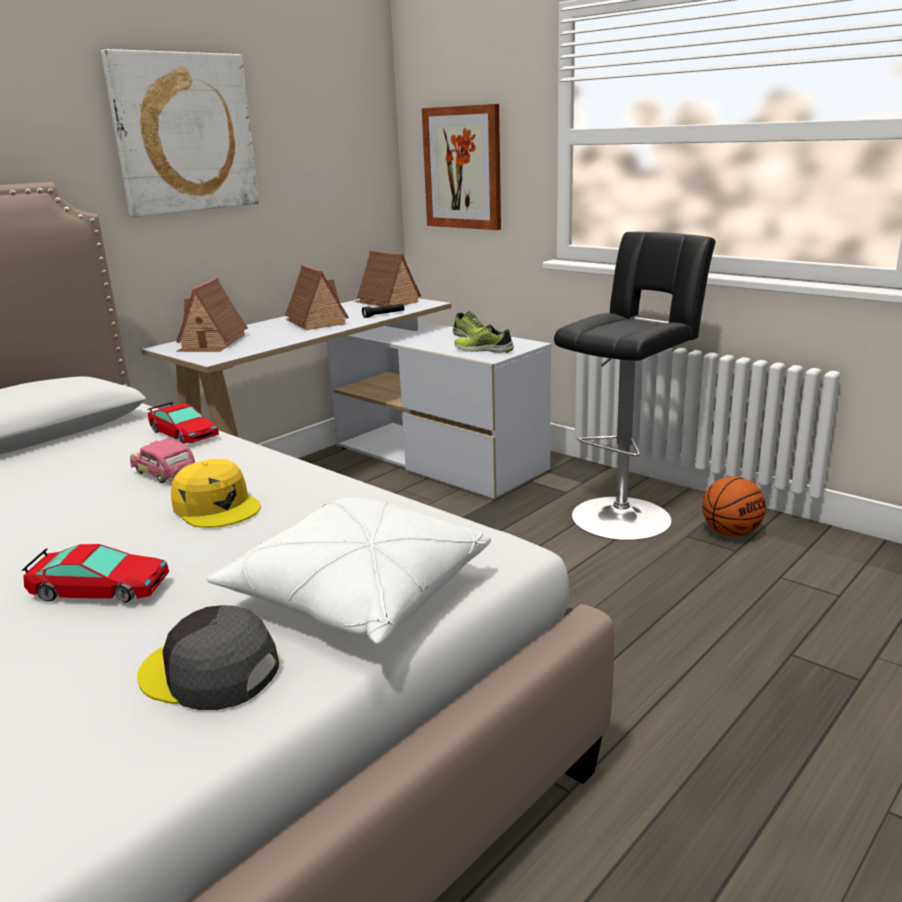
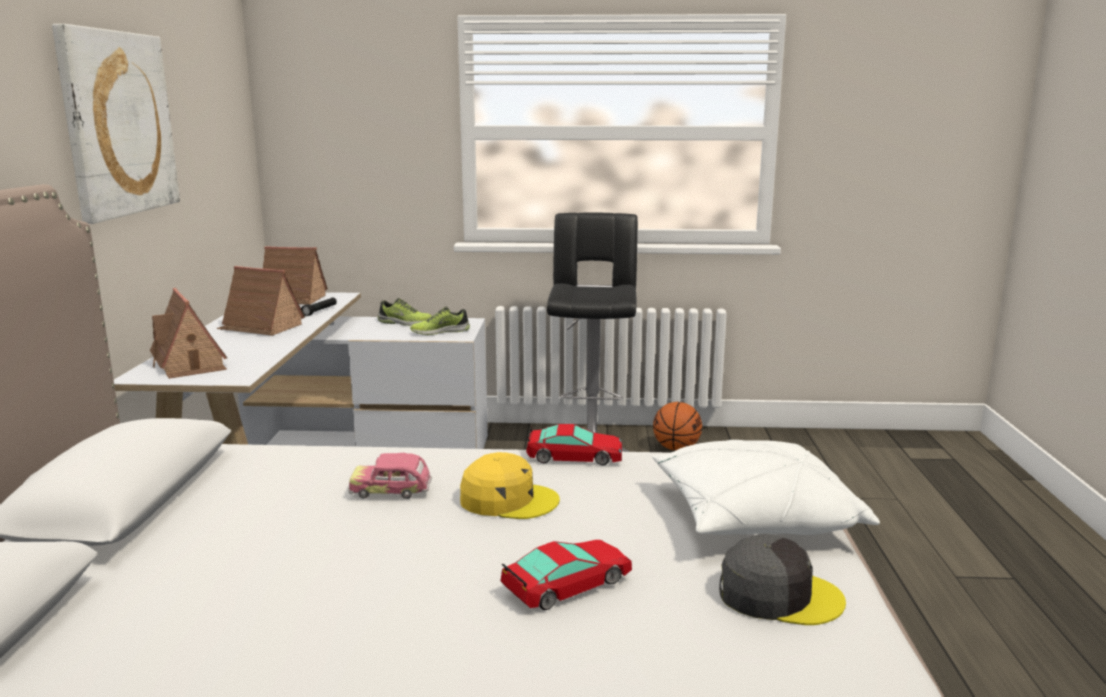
camera: 40 degrees left, 5 degrees down
grey cap [137,605,279,710] -> grey cap turned 150 degrees counterclockwise [719,534,846,625]
toy car [147,402,219,444] -> toy car moved to [526,424,622,465]
picture [422,104,501,230] -> none

